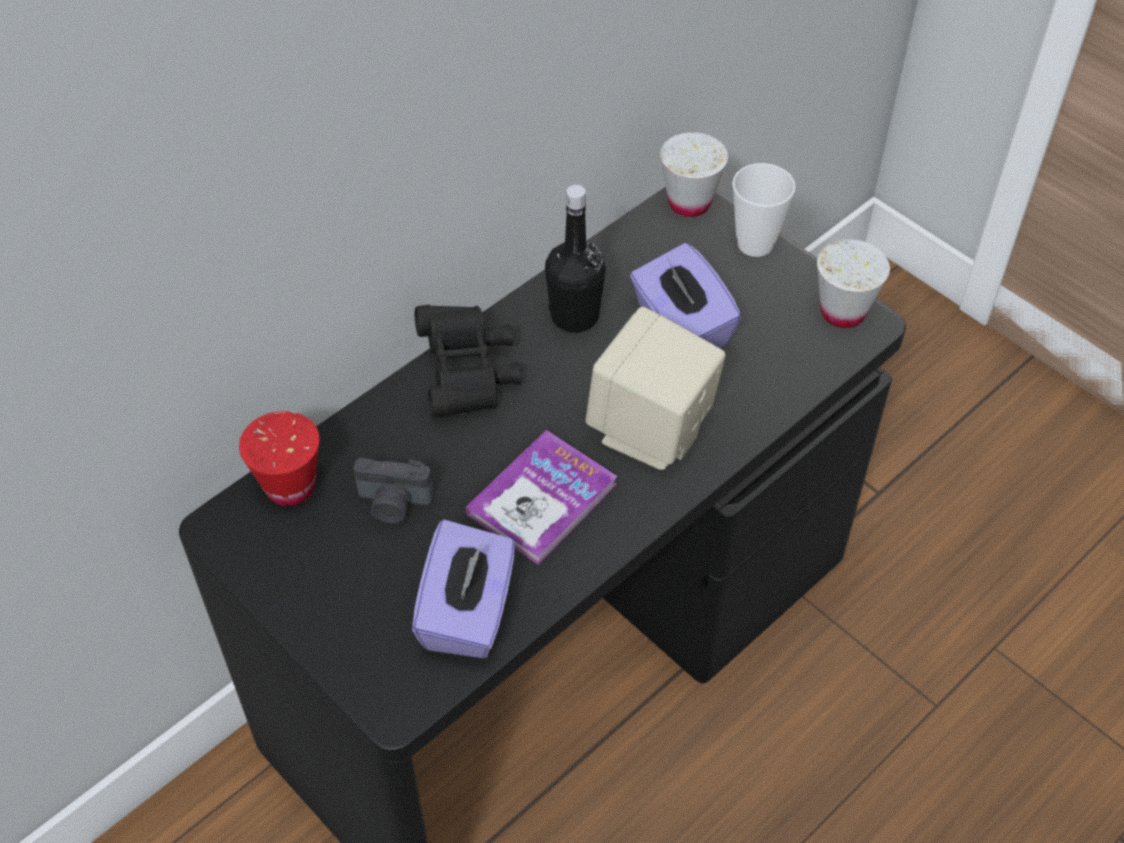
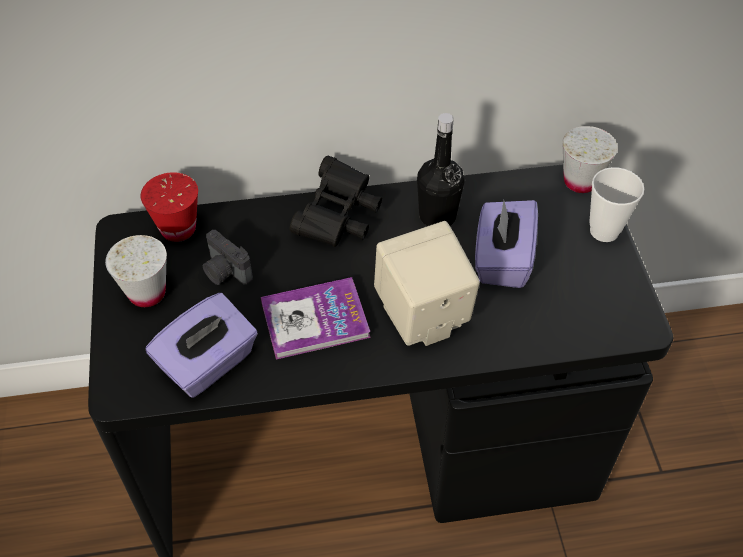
camera: 35 degrees right, 0 degrees up
white cup [817,239,890,328] -> white cup moved to [105,235,167,307]

